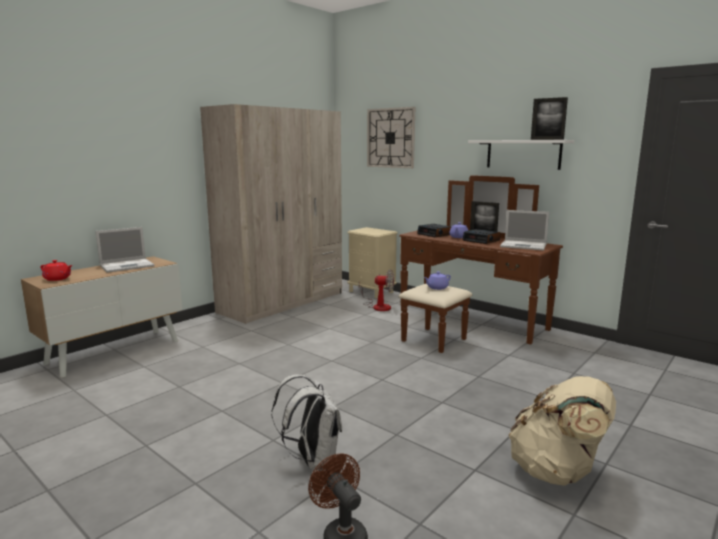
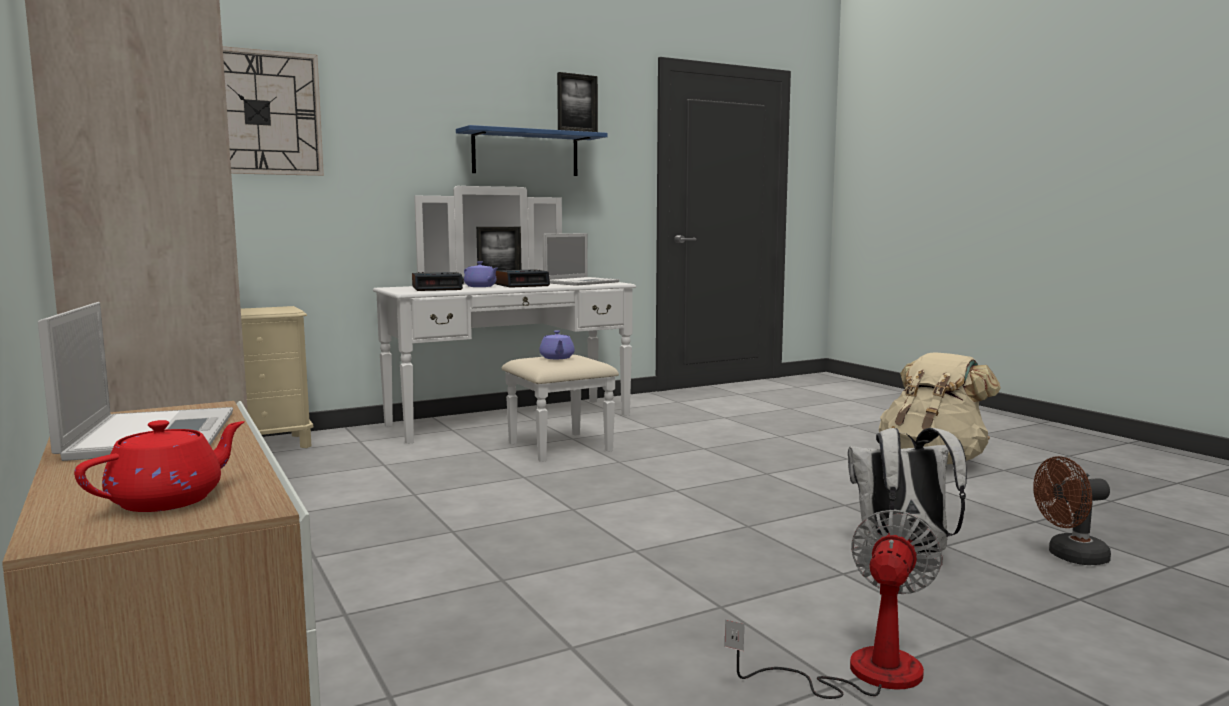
camera: 70 degrees left, 5 degrees down
fan [359,270,394,311] -> fan moved to [725,510,943,699]
brown dresser [399,175,563,353] -> white dresser [373,186,636,462]
white shelf [468,140,574,170] -> blue shelf [456,125,608,176]

